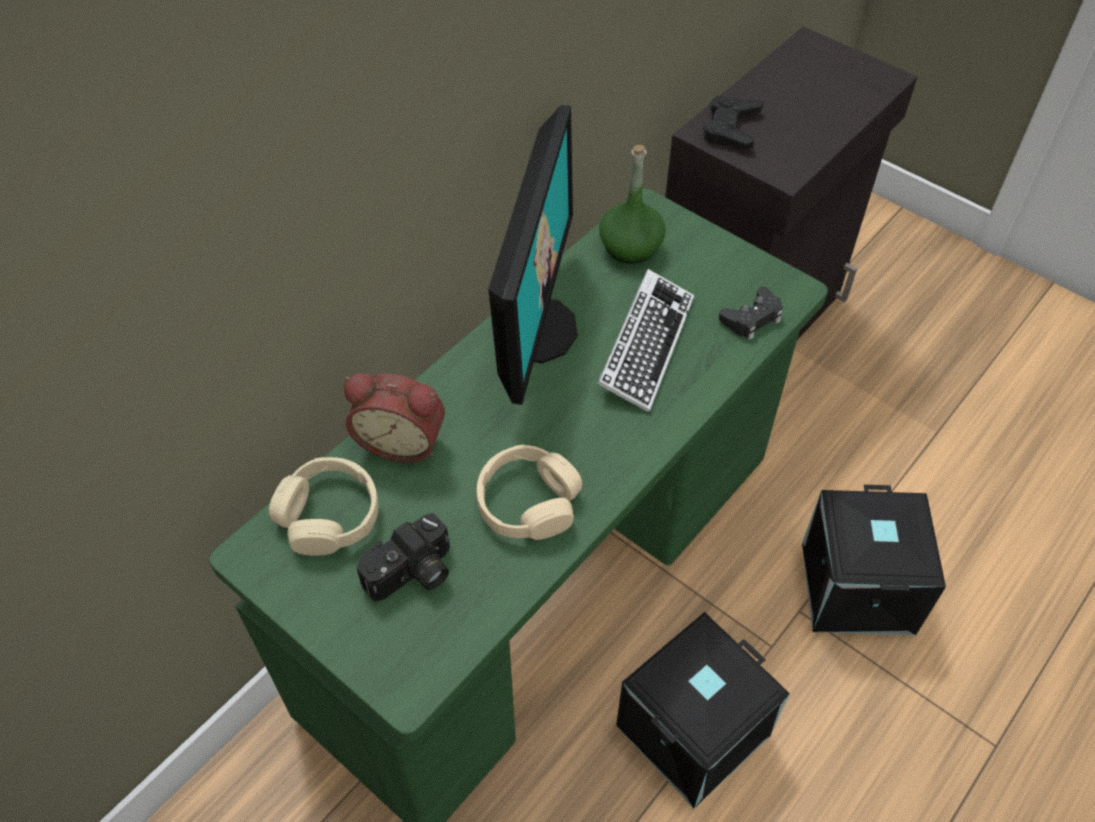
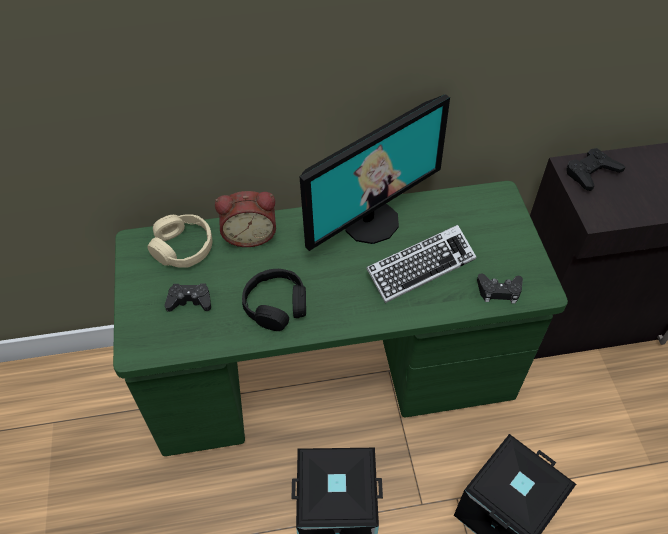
camera: 40 degrees right, 0 degrees up
alarm clock [344,373,445,463] -> alarm clock turned 60 degrees counterclockwise [215,191,276,247]
camera [356,513,450,602] -> black game controller [165,283,211,312]
beige headphones [477,445,582,540] -> black headphones [242,269,306,331]
green bottle [599,145,666,264] -> none

